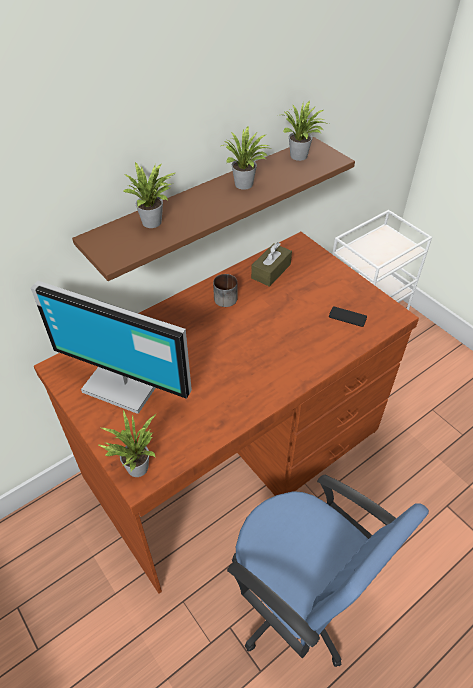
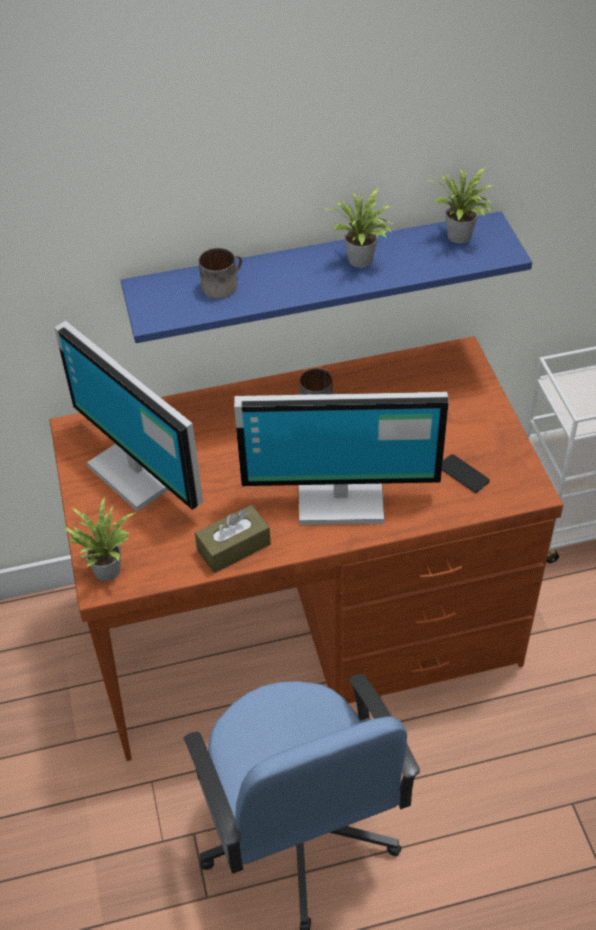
camera: 25 degrees right, 0 degrees up
brown shelf [72,137,355,281] -> blue shelf [121,212,532,343]
potted plant [123,162,175,228] -> mug [199,248,242,299]
brown tissue box [251,242,292,287] -> brown tissue box moved to [195,505,271,573]
none -> monitor [234,392,449,525]

